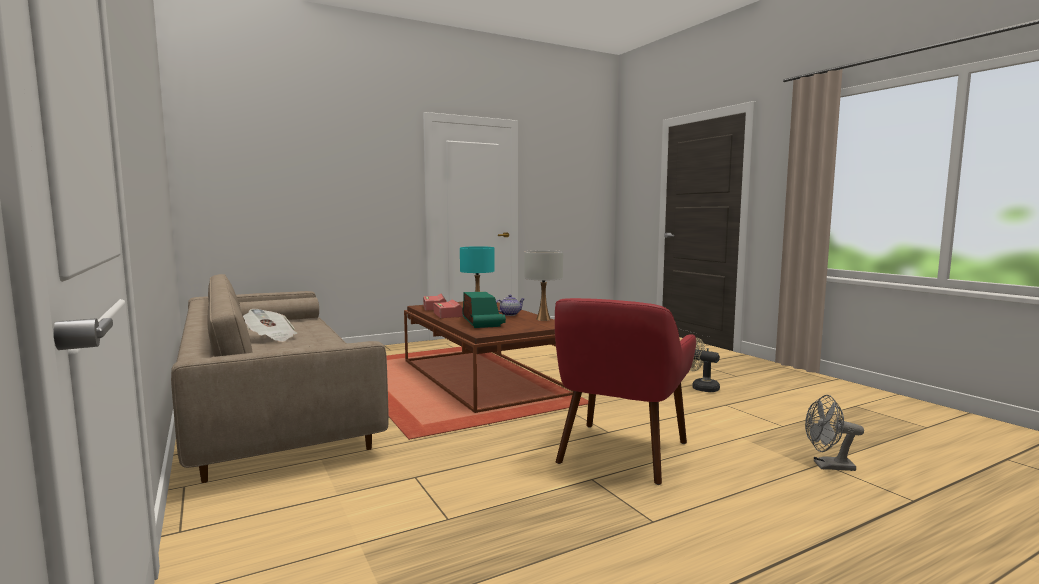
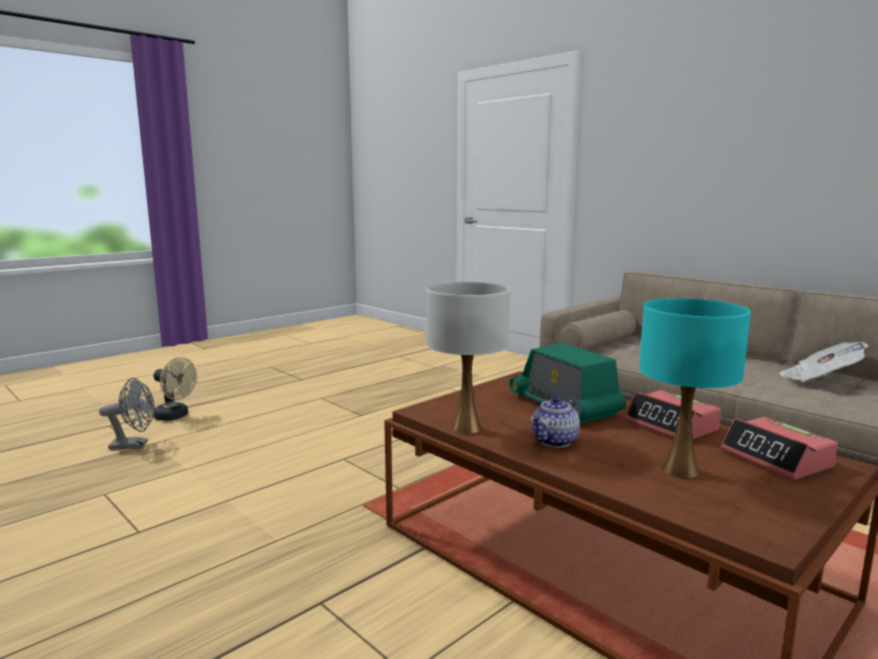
camera: 165 degrees right, 5 degrees up
red armchair [555,298,696,485] -> none
beige fan [690,338,720,392] -> beige fan moved to [153,357,197,421]

